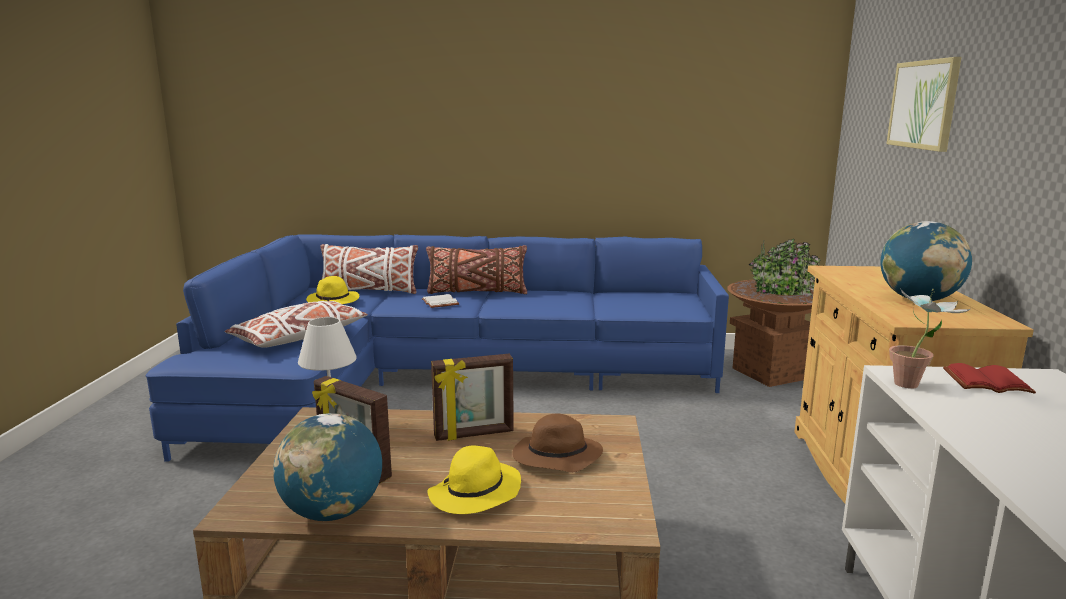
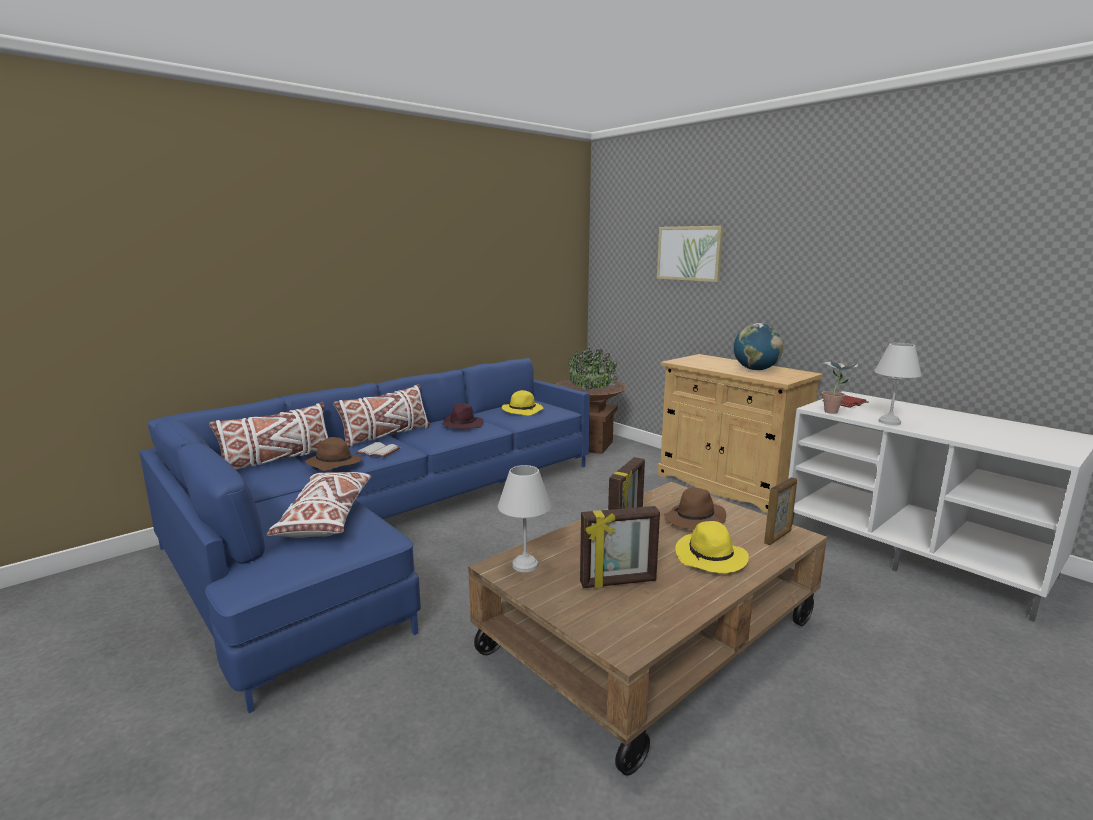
camera: 45 degrees left, 0 degrees up
globe [273,413,382,521] -> none
yellow hat [306,276,359,304] -> yellow hat moved to [502,390,543,416]
brown pillow [426,245,527,294] -> white pillow [333,384,430,447]
none -> brown hat [305,437,362,471]
none -> purple hat [442,403,484,429]
none -> picture frame [764,477,797,545]
none -> white table lamp [874,343,922,425]

